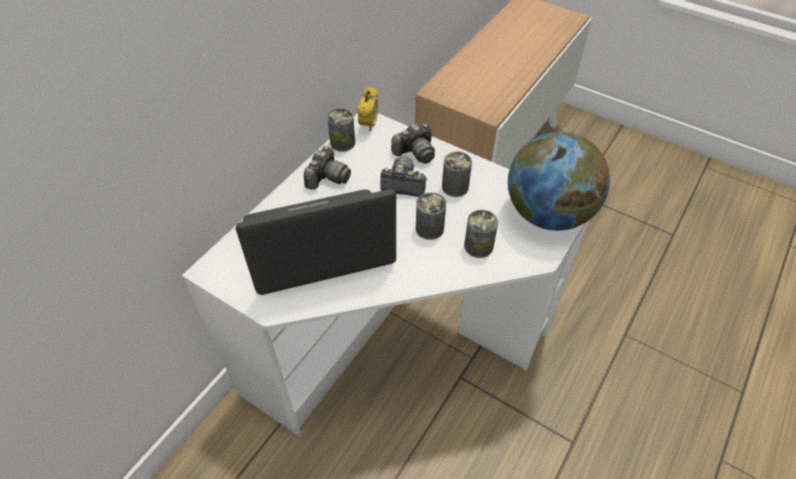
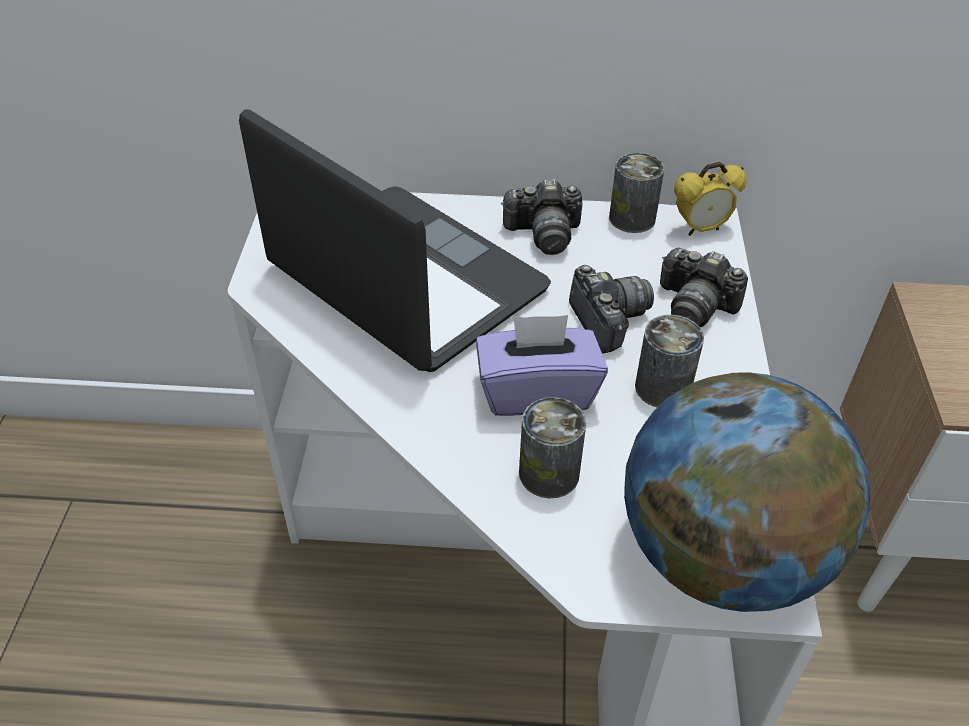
camera: 60 degrees right, 5 degrees down
can [416,192,446,240] -> purple tissue box [476,315,608,416]

